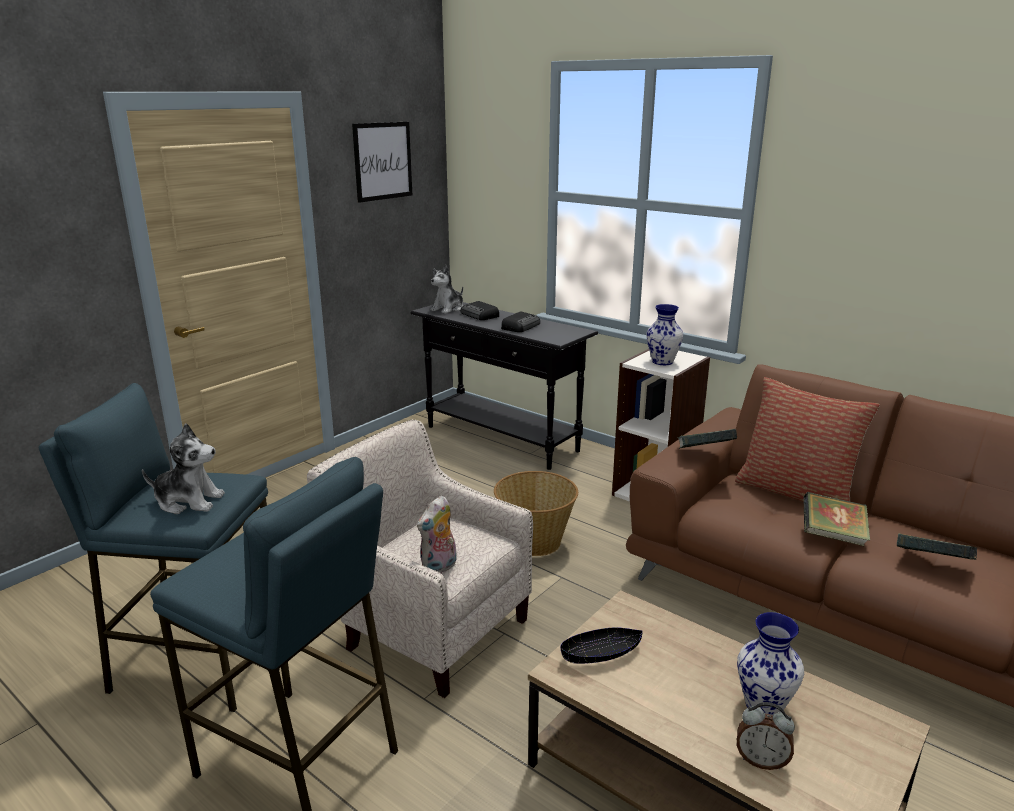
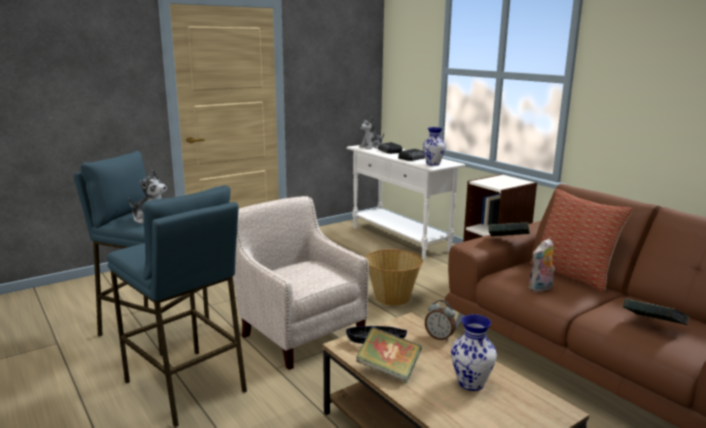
camera: 15 degrees right, 5 degrees down
picture [352,122,412,203] -> none
black console table [411,302,598,470] -> white console table [346,145,465,260]
plush toy [417,496,457,574] -> plush toy moved to [528,238,555,292]
vase [647,304,683,365] -> vase moved to [423,127,446,166]
alarm clock [737,702,795,770] -> alarm clock moved to [425,300,456,341]
book [803,492,870,546] -> book moved to [357,327,422,383]

